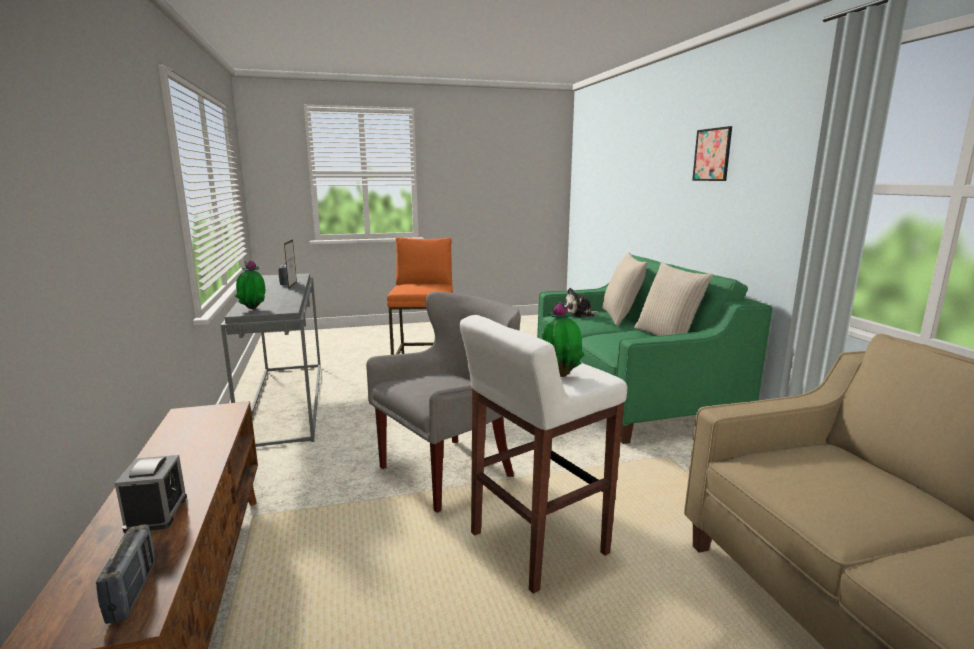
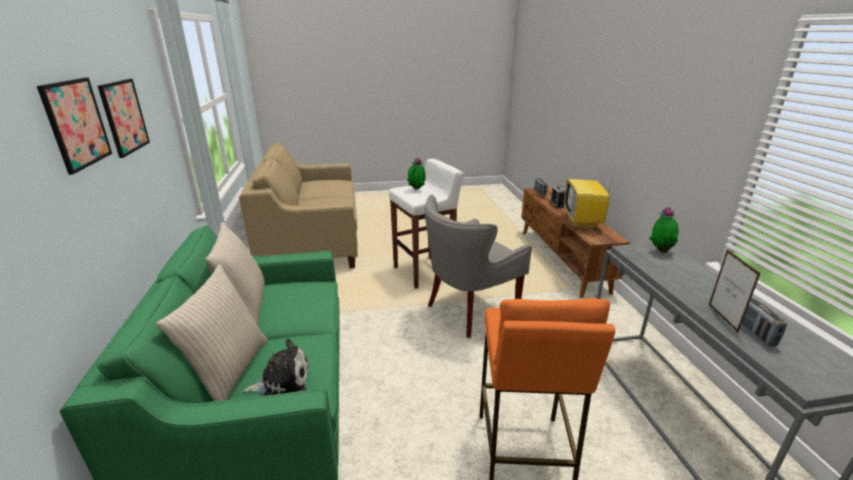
camera: 175 degrees left, 10 degrees up
none -> picture [98,79,150,158]
none -> television [564,168,614,229]

